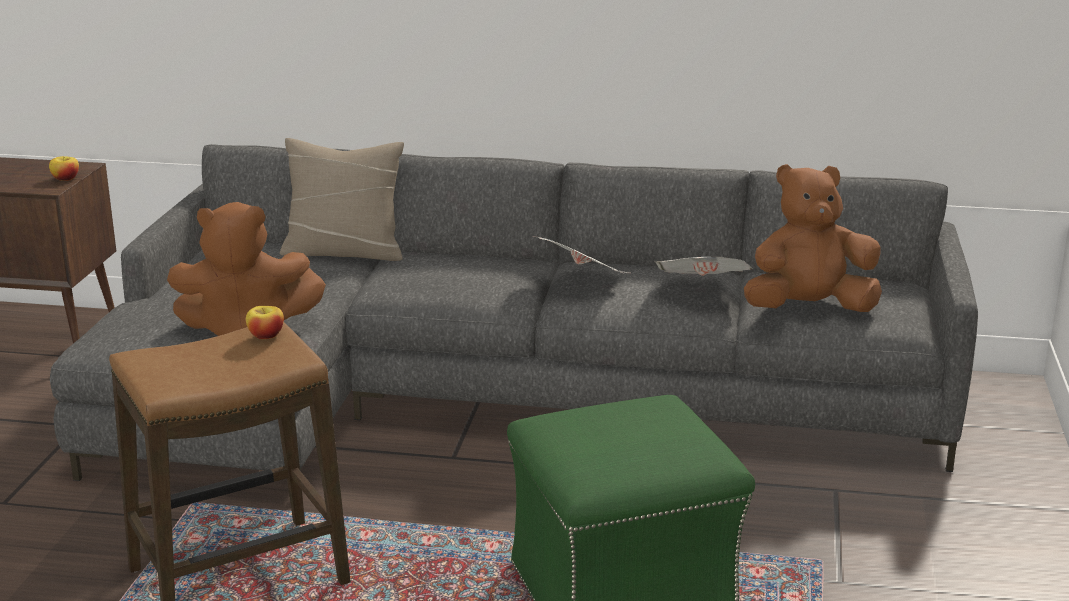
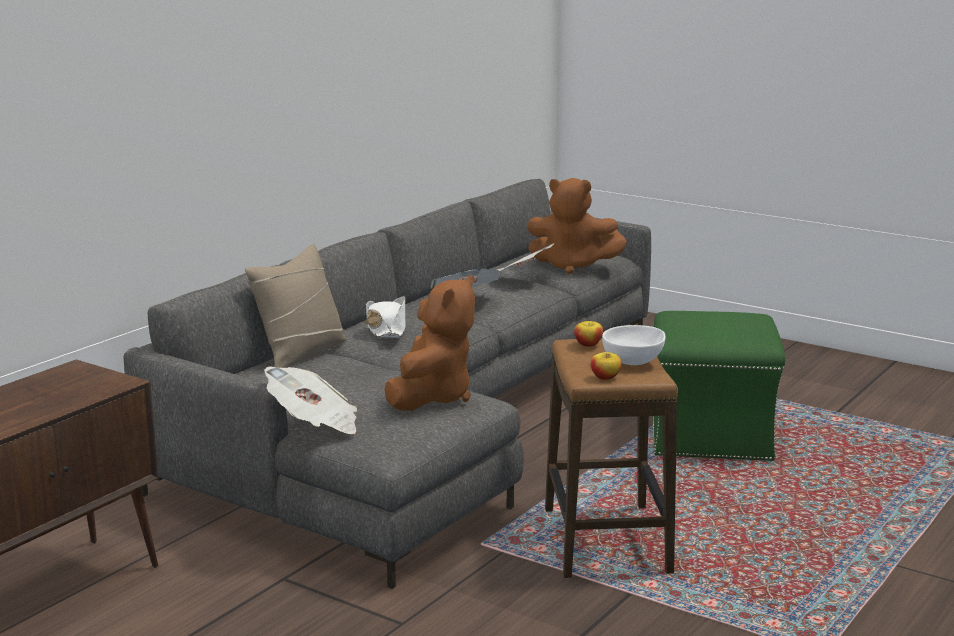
camera: 65 degrees left, 5 degrees down
apple [49,156,79,181] -> apple moved to [591,352,622,380]
brown plush toy [744,164,882,312] -> brown plush toy turned 90 degrees counterclockwise [527,178,627,274]
none -> newspaper [264,367,357,434]
none -> white hat [366,296,406,337]
none -> white bowl [602,325,665,365]

